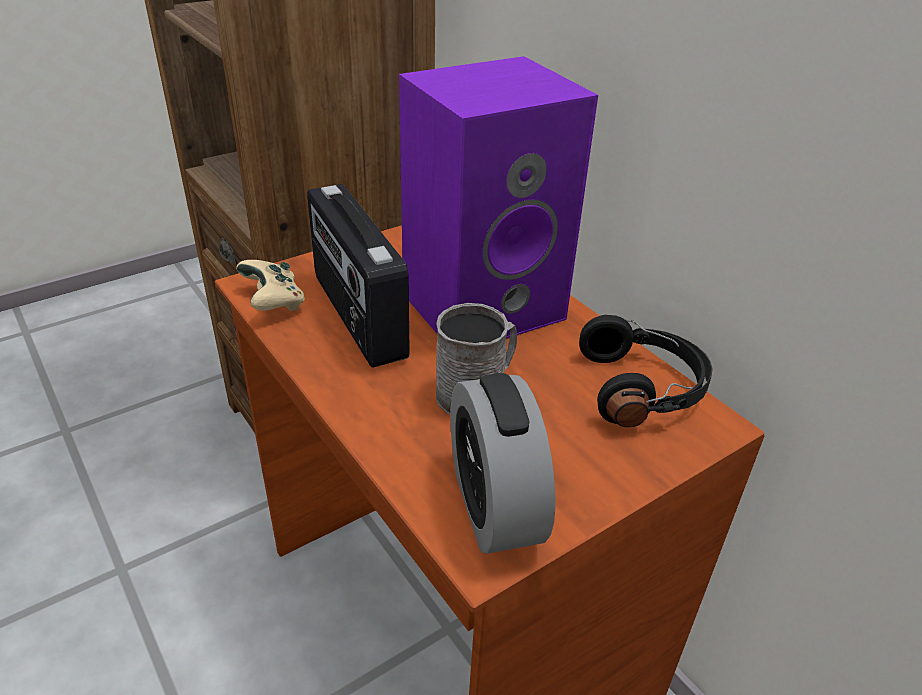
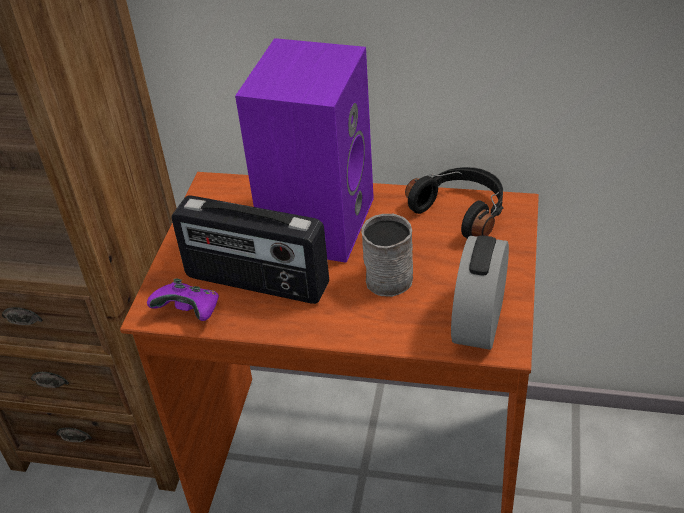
camera: 40 degrees left, 5 degrees up
beige game controller [236,260,305,311] -> purple game controller [147,279,219,321]
alarm clock [450,373,556,554] -> alarm clock turned 75 degrees clockwise [451,235,509,350]

